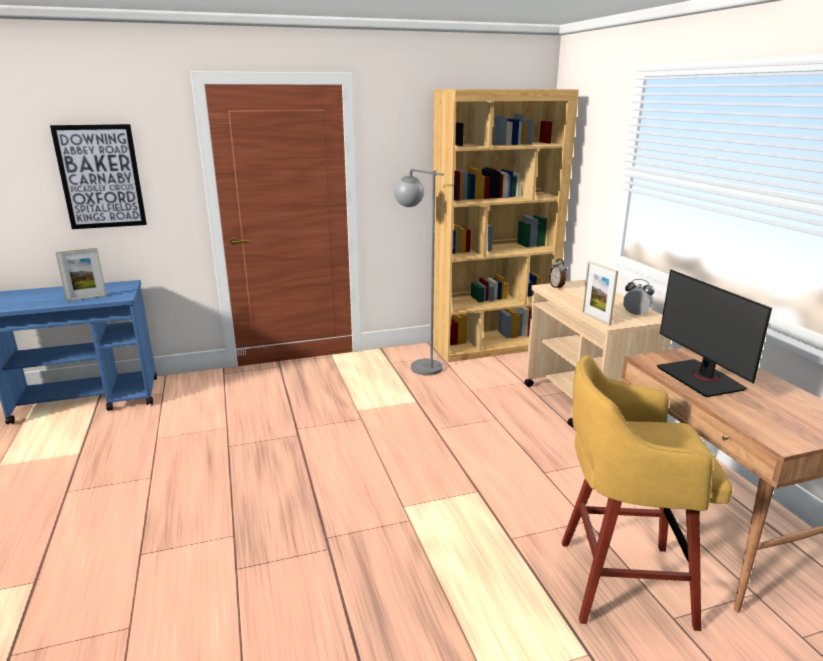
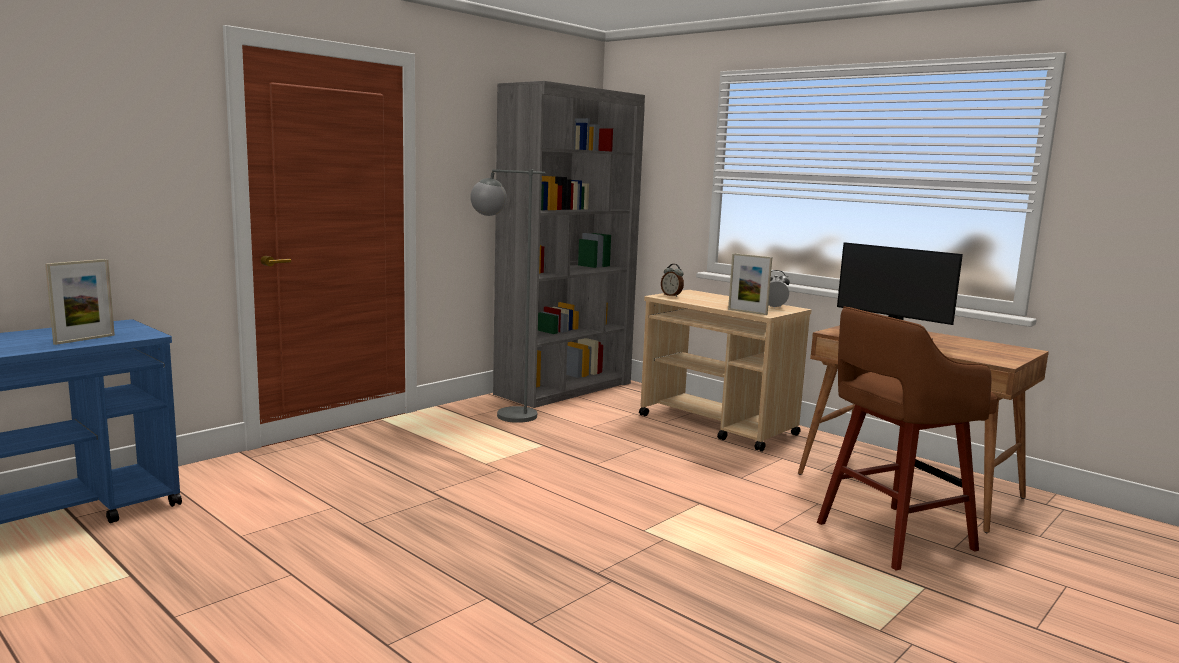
camera: 30 degrees left, 10 degrees down
picture [50,124,147,229] -> none
brown bookcase [433,89,579,362] -> grey bookcase [493,81,645,408]
yellow stool [562,355,733,631] -> brown stool [817,306,998,571]

